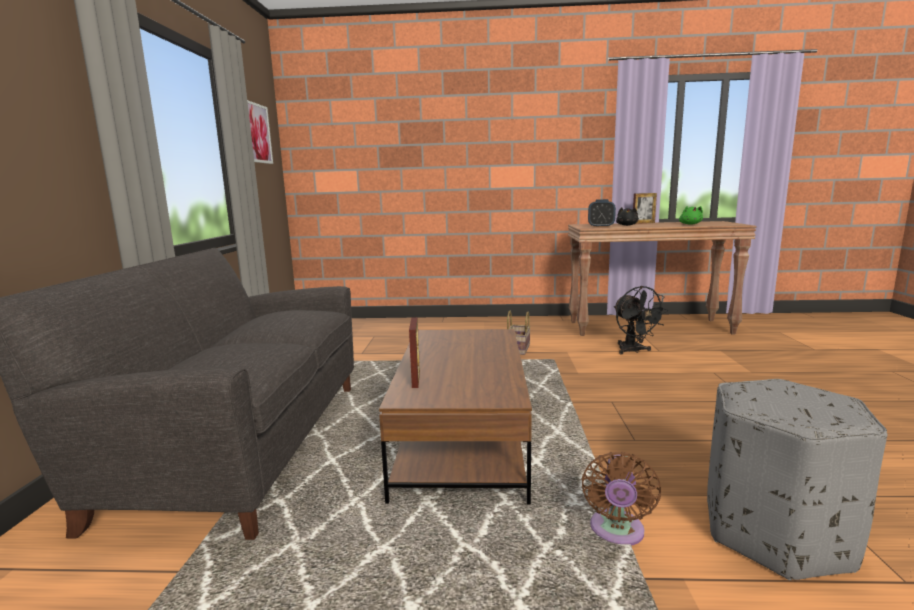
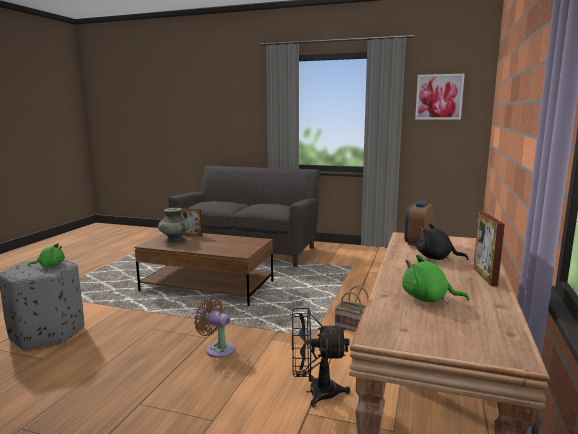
camera: 105 degrees right, 0 degrees up
brown fan [582,451,661,546] -> brown fan moved to [194,298,235,358]
none -> green plush toy [28,243,65,267]
none -> turquoise vase [158,208,190,244]

